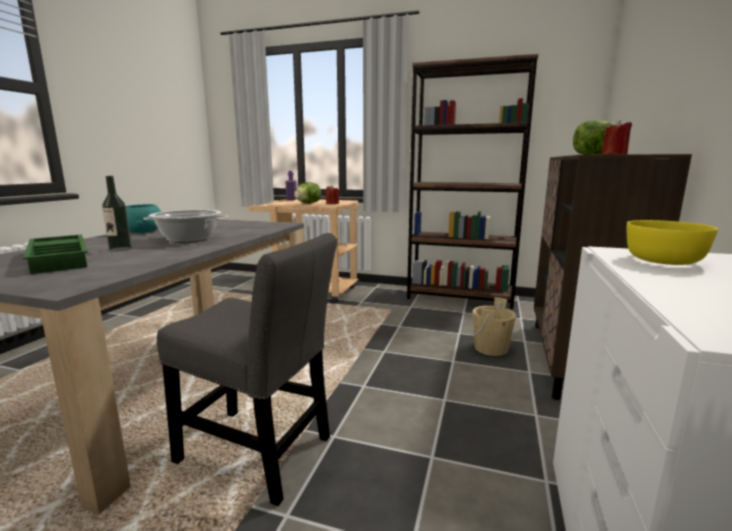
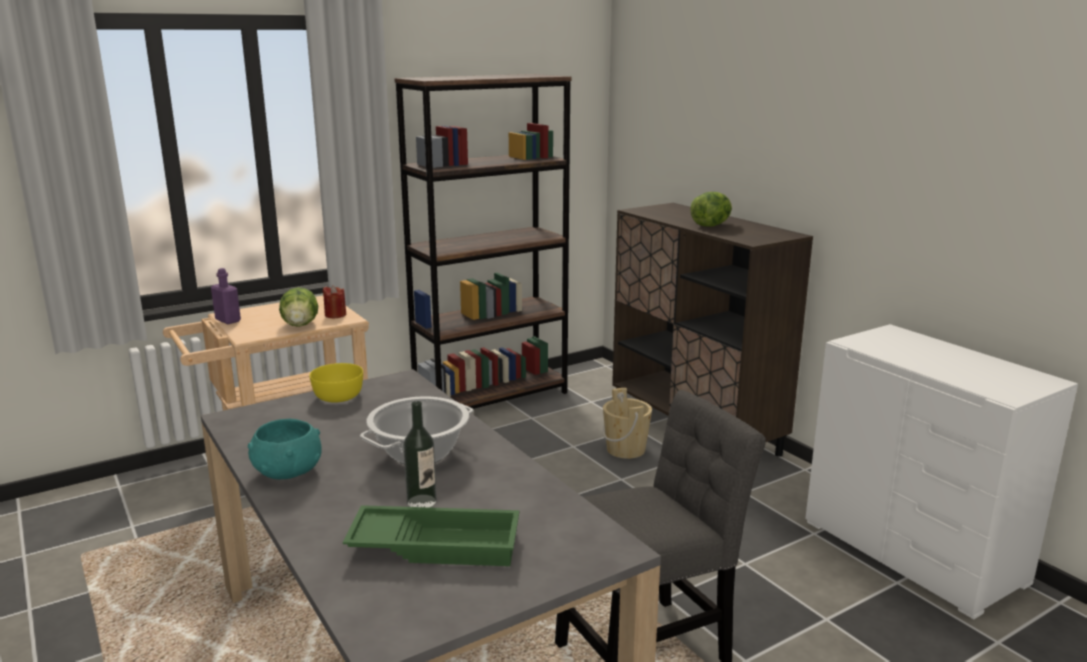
camera: 50 degrees left, 5 degrees up
red candle [602,120,632,155] -> none
yellow bowl [626,220,718,265] -> yellow bowl moved to [310,363,363,402]

